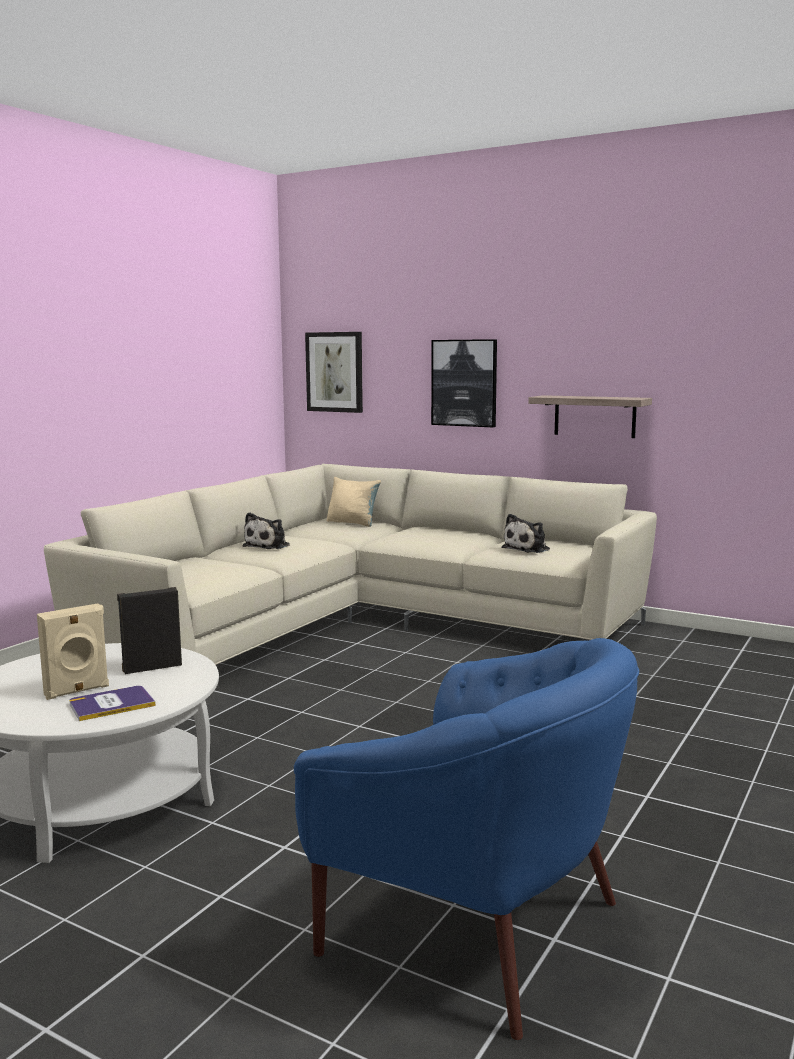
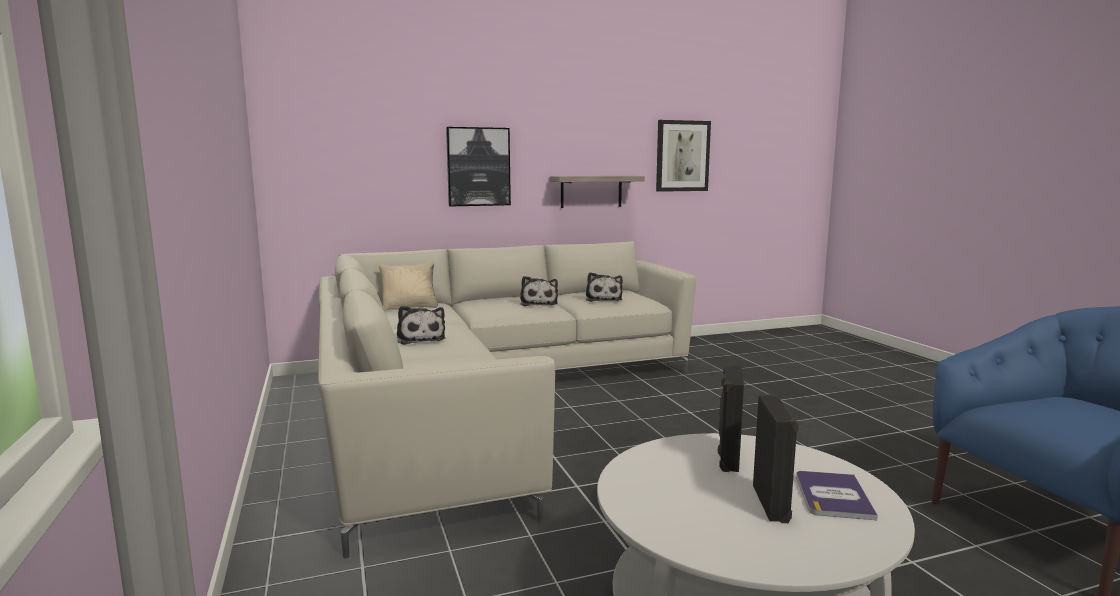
camera: 50 degrees left, 0 degrees up
beige speaker [37,603,109,700] -> black speaker [753,394,799,523]
picture [305,332,363,413] -> picture moved to [656,120,711,192]
none -> plush toy [520,276,558,306]

